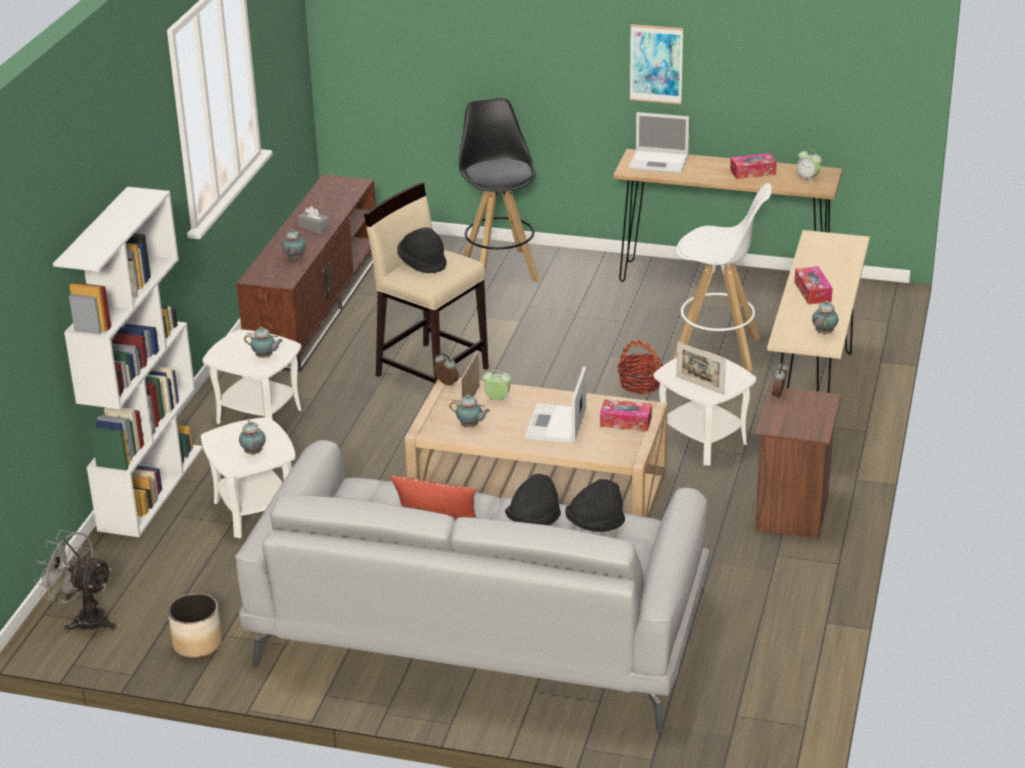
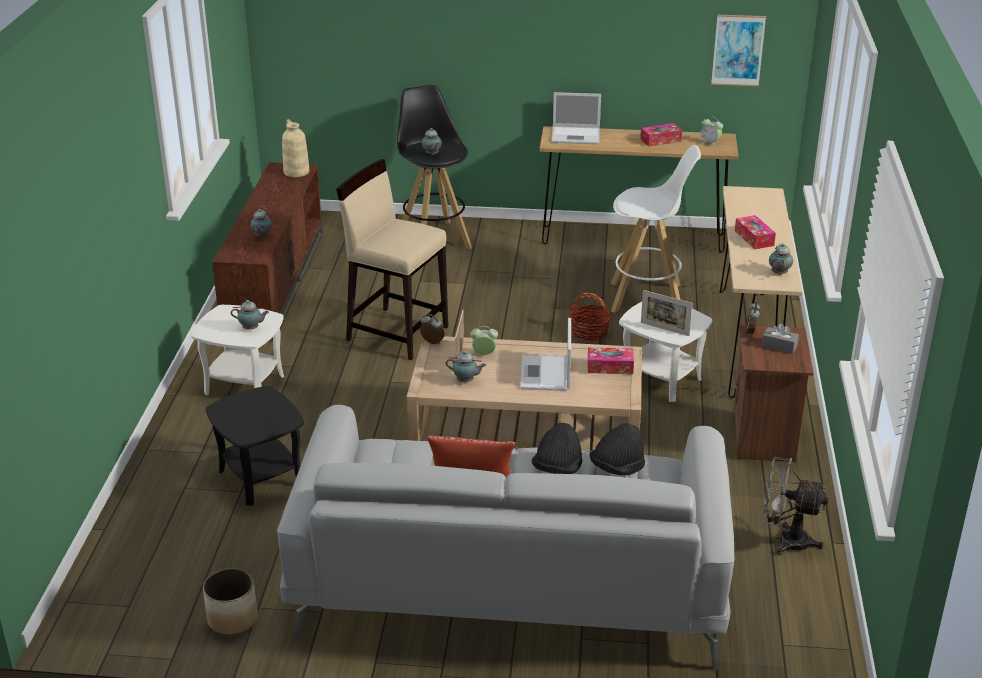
camera: 10 degrees left, 0 degrees up
grey fan [34,530,116,633] -> grey fan moved to [762,457,828,555]
white bookcase [53,187,203,537] -> none
white side table [201,417,296,538] -> black side table [206,386,304,506]
teapot [239,421,266,455] -> teapot moved to [422,128,442,155]
grey tissue box [298,206,331,234] -> grey tissue box moved to [761,323,799,354]
black hat [397,227,447,273] -> none
picture [630,24,683,104] -> picture moved to [711,15,766,86]
none -> beige vase [282,119,309,177]

